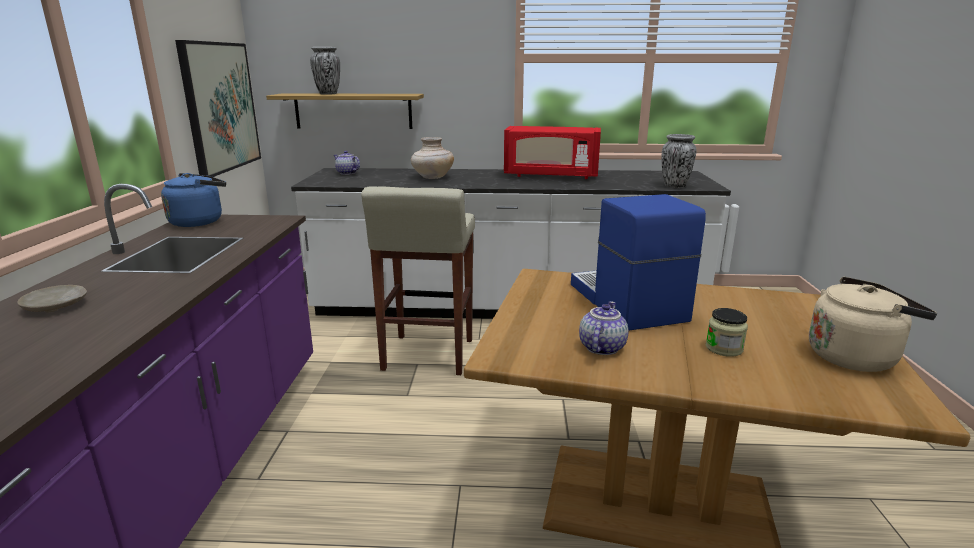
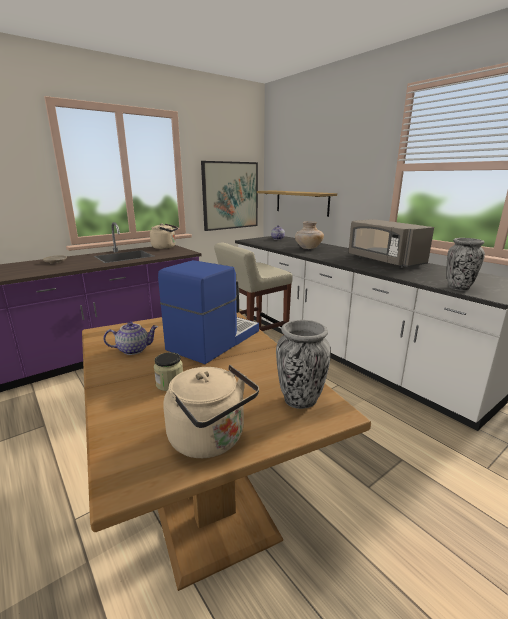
camera: 50 degrees right, 0 degrees up
blue kettle [161,173,226,227] -> beige kettle [150,223,178,249]
vase [310,47,340,95] -> vase moved to [276,320,331,409]
red microwave [504,126,601,179] -> grey microwave [348,219,434,268]

